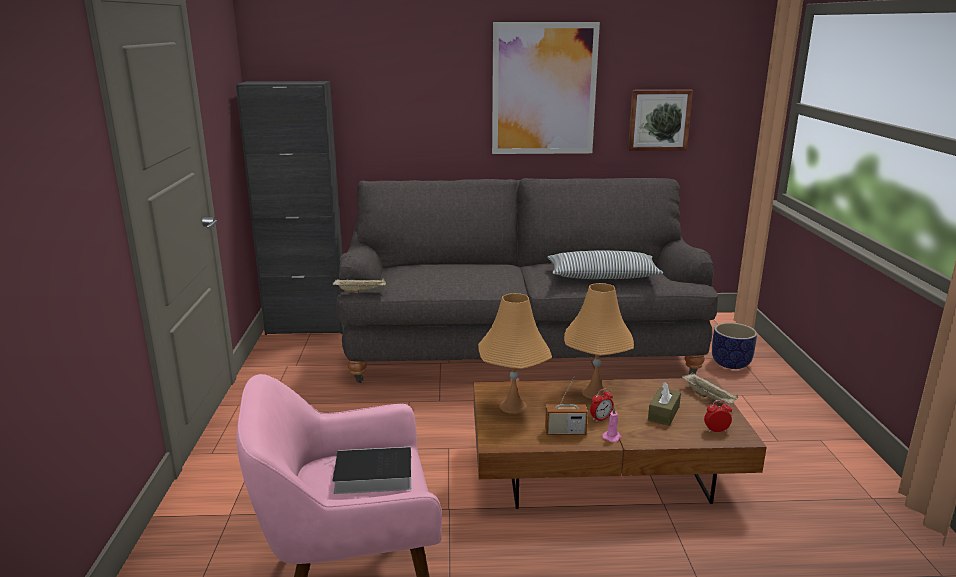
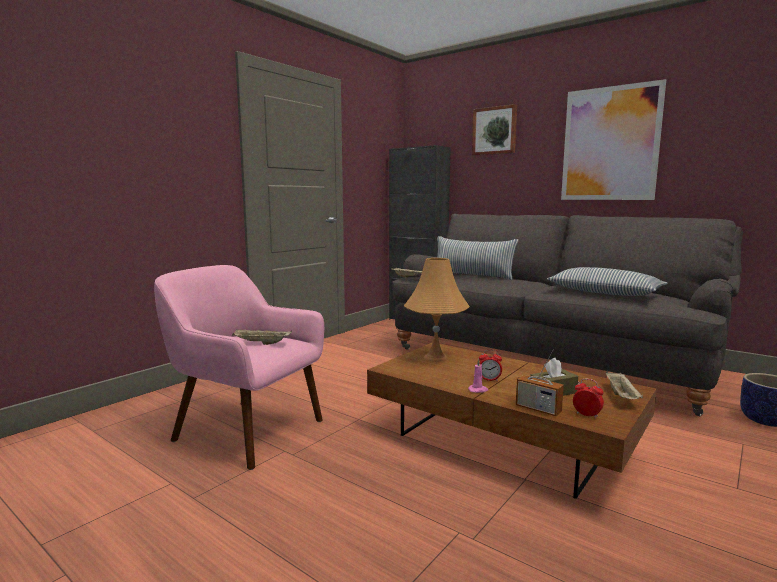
camera: 40 degrees right, 10 degrees down
book [325,447,411,494] -> beige tray [232,330,292,345]
radio [545,376,588,435] -> radio moved to [516,350,564,416]
orange table lamp [564,283,634,399] -> none
picture [628,90,693,151] -> picture moved to [472,104,517,156]
none -> pillow [437,236,519,280]

